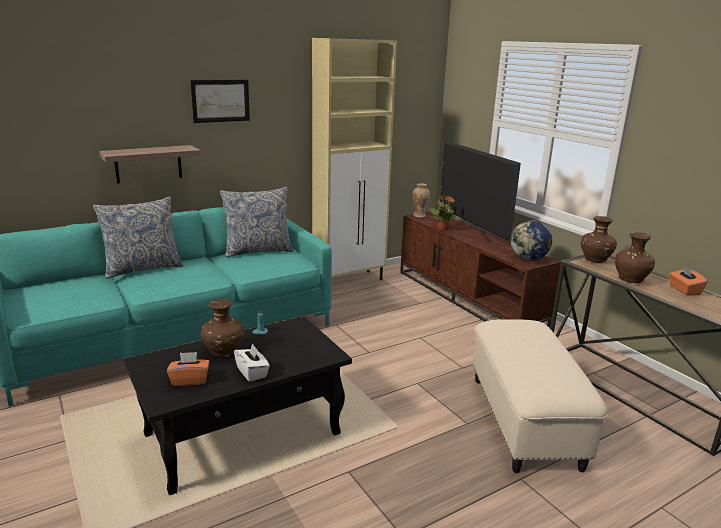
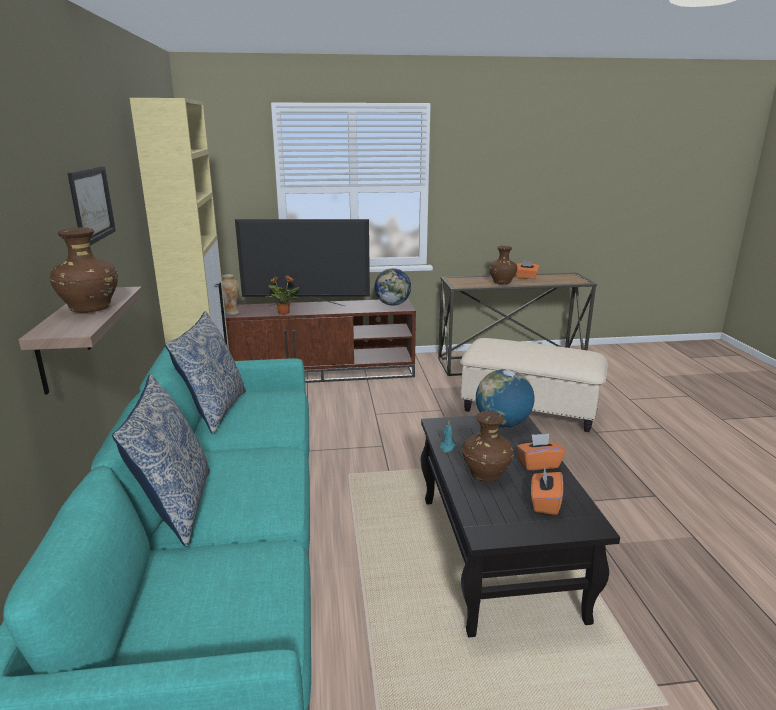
camera: 65 degrees left, 0 degrees up
white tissue box [234,343,270,382] -> orange tissue box [517,434,565,470]
brown vase [581,216,617,263] -> brown vase moved to [50,228,118,313]
none -> globe [476,369,535,427]

